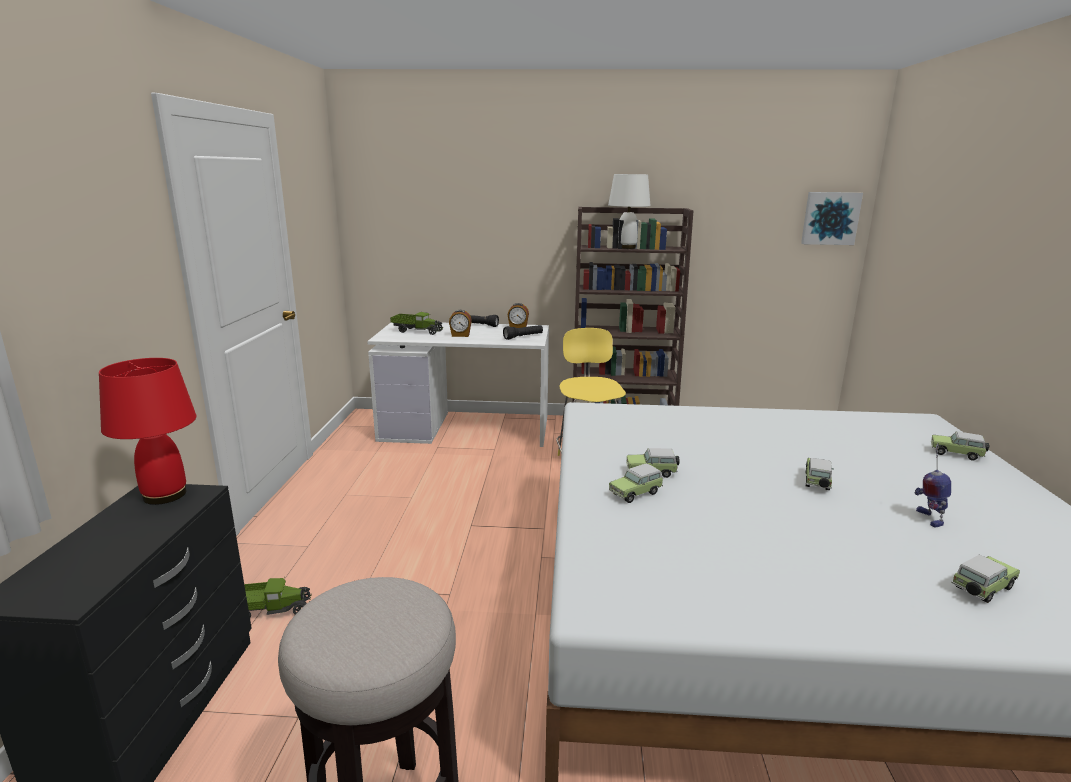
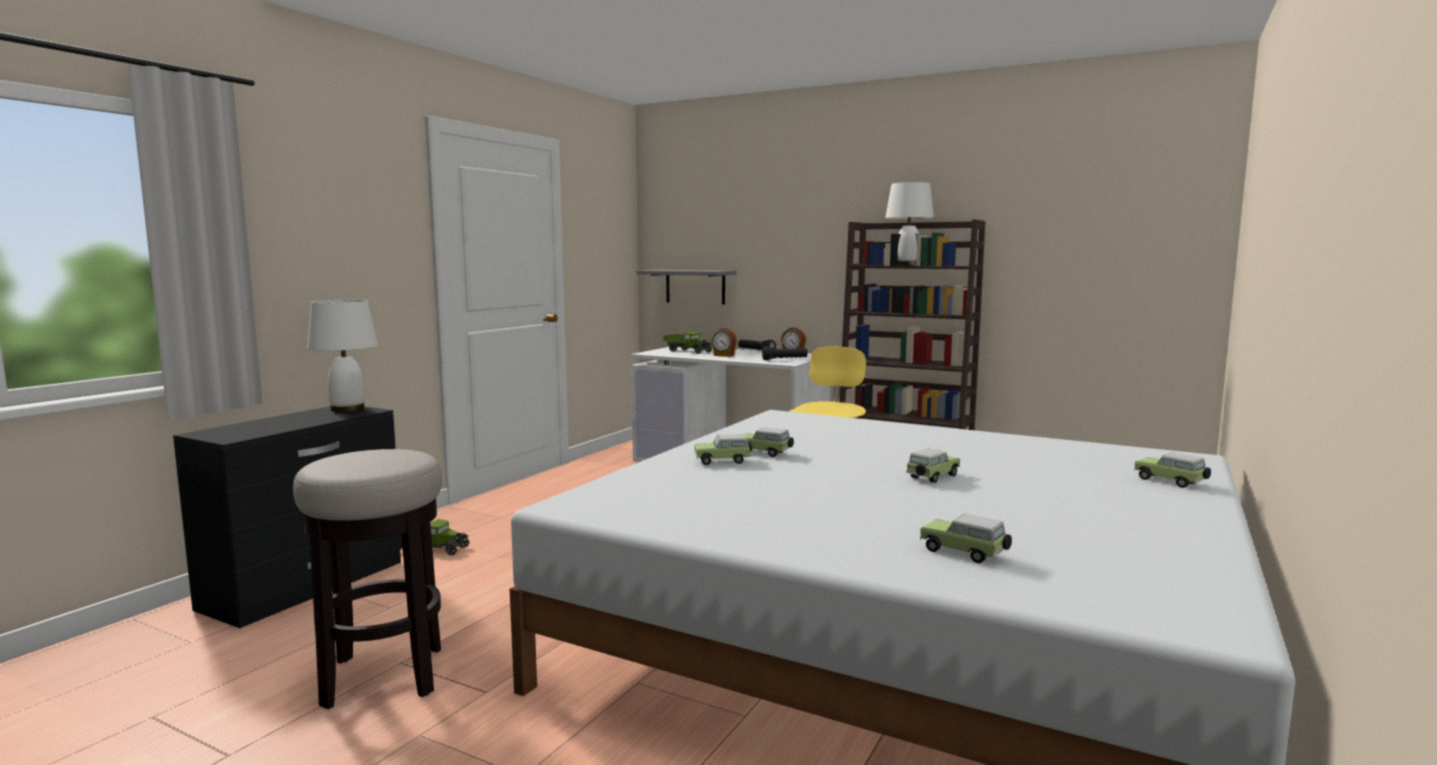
camera: 25 degrees right, 10 degrees down
red table lamp [99,358,196,505] -> white table lamp [307,300,378,412]
picture [801,192,863,245] -> none
toy robot [915,443,951,527] -> none
toy car [951,555,1020,603] -> toy car turned 135 degrees counterclockwise [920,514,1012,563]
none -> grey shelf [636,270,736,305]

